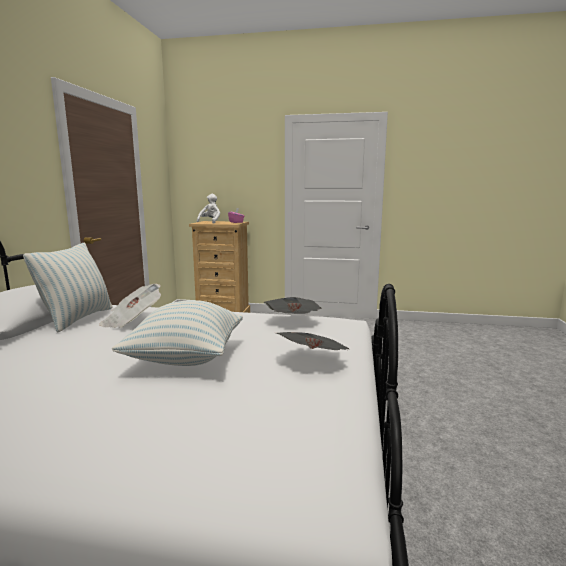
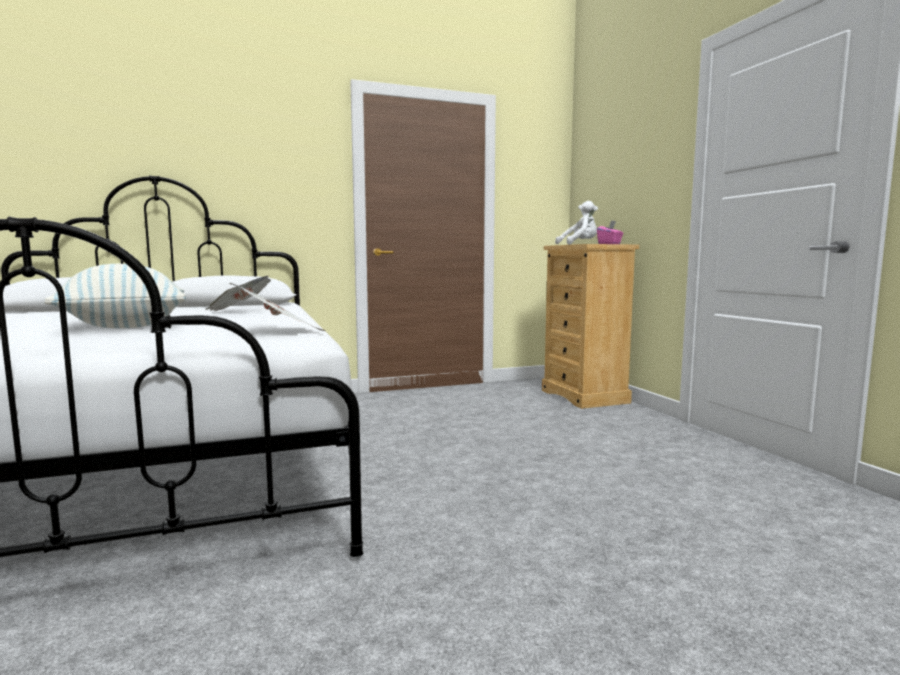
camera: 60 degrees right, 5 degrees down
pillow [23,243,113,333] -> none
newspaper [277,332,349,350] -> none

